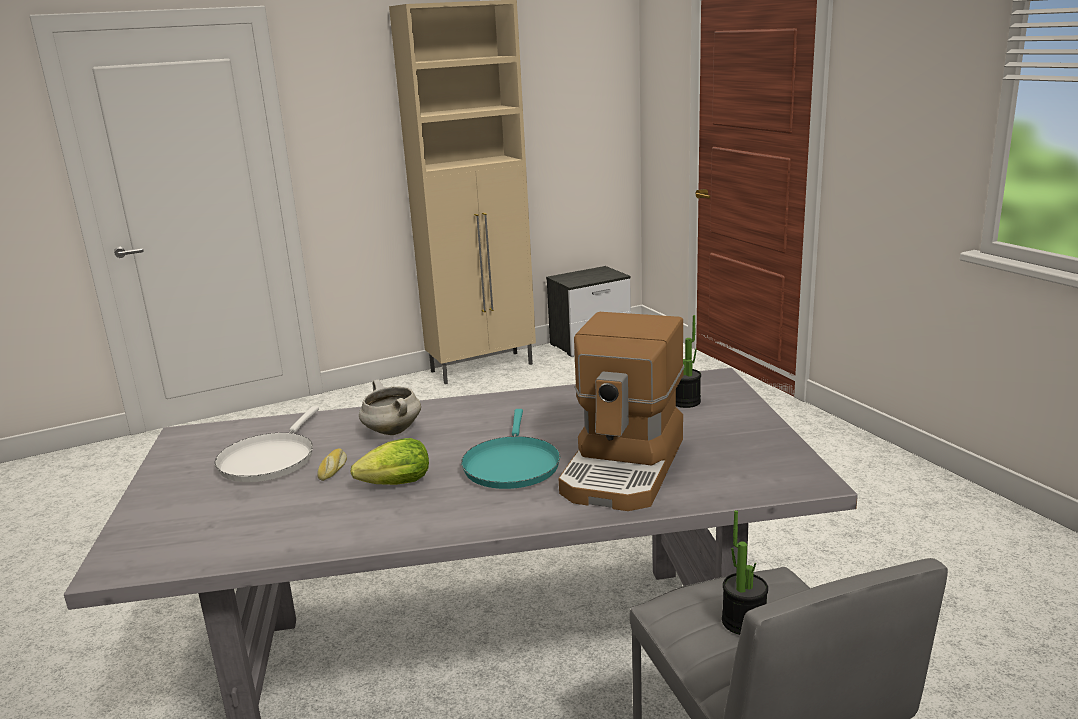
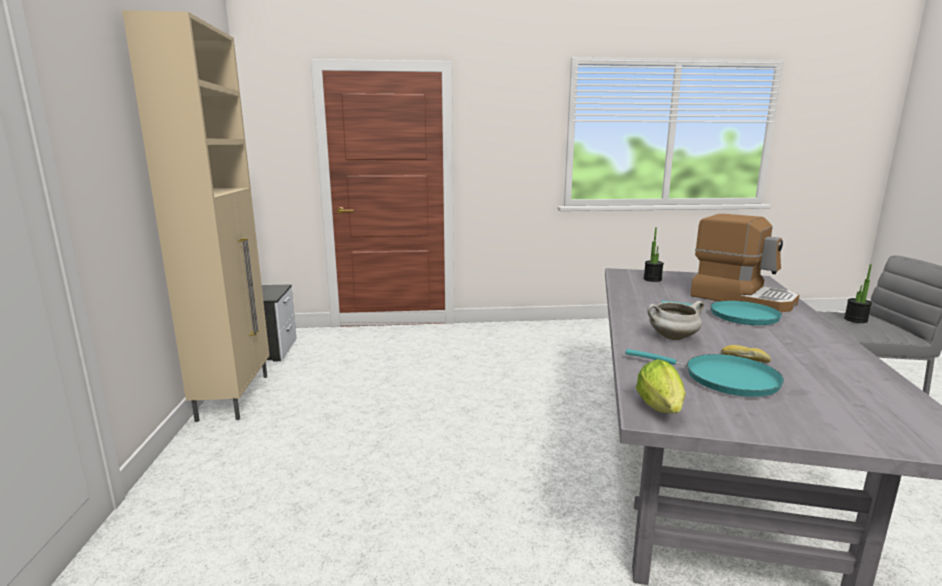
camera: 70 degrees left, 5 degrees down
white frying pan [215,406,319,482] -> turquoise frying pan [625,349,784,397]
lettuce [350,438,429,485] -> lettuce moved to [636,359,686,413]

